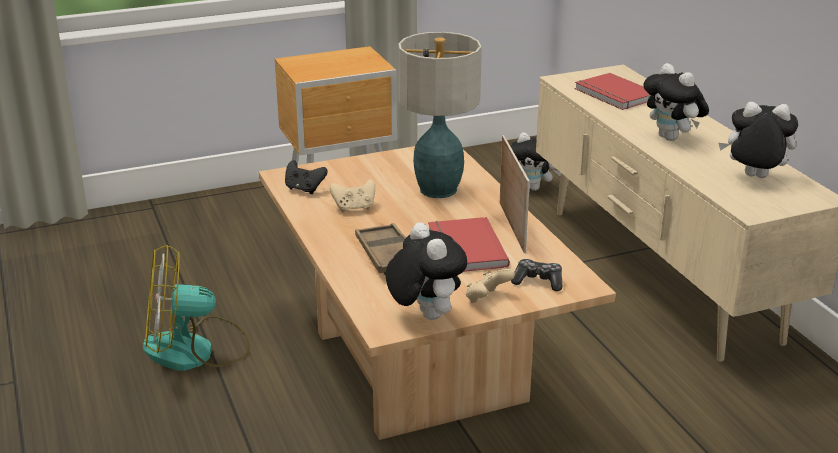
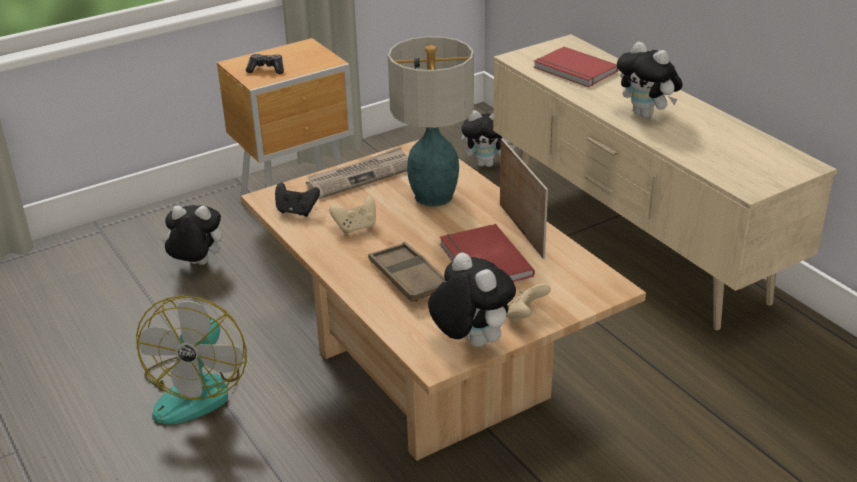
camera: 10 degrees left, 5 degrees up
fan [143,245,250,371] -> fan turned 60 degrees counterclockwise [136,296,247,424]
game controller [511,259,562,291] -> game controller moved to [246,54,284,74]
plush toy [718,102,798,178] -> plush toy moved to [162,205,222,265]
none -> newspaper [306,147,409,199]

